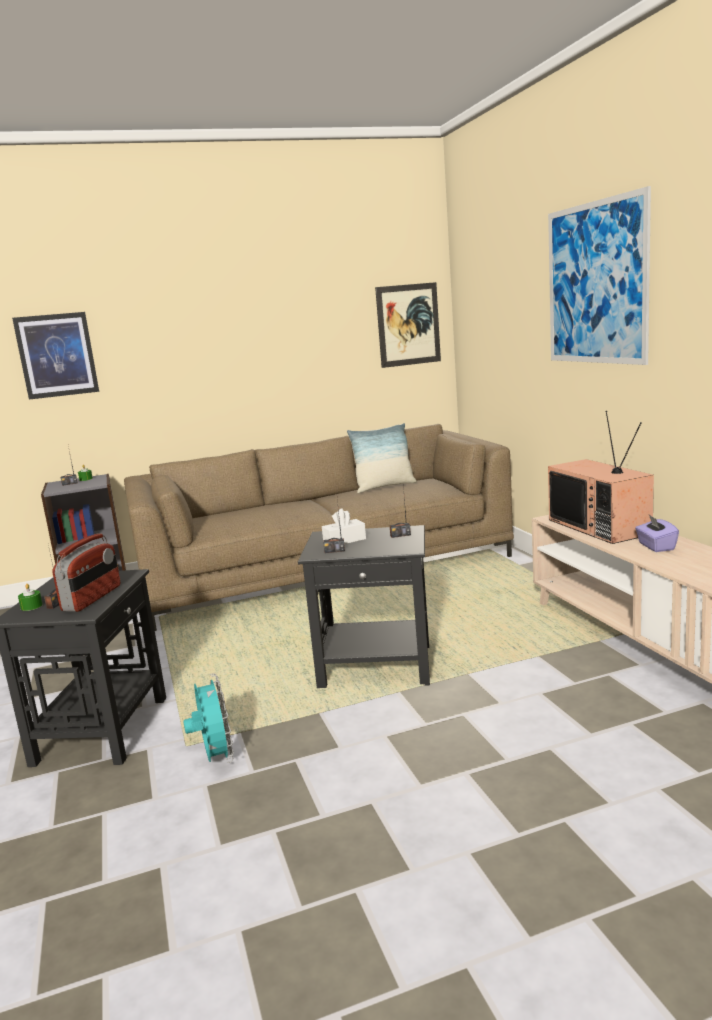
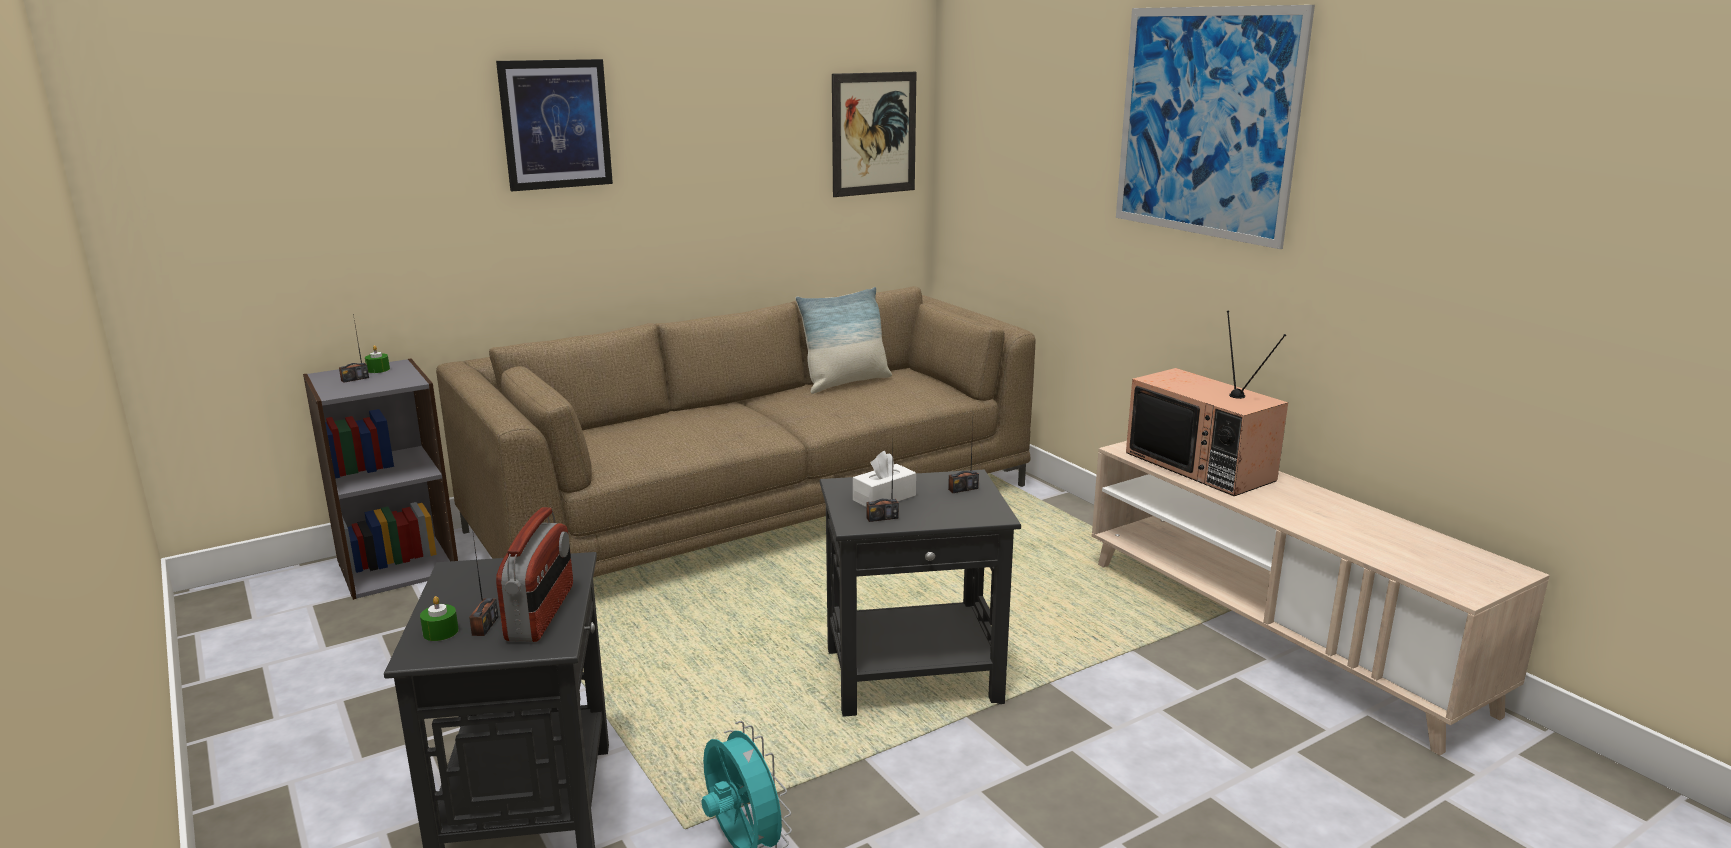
camera: 15 degrees left, 5 degrees up
picture [12,312,99,399] -> picture moved to [496,59,613,191]
purple tissue box [635,515,679,552] -> none

